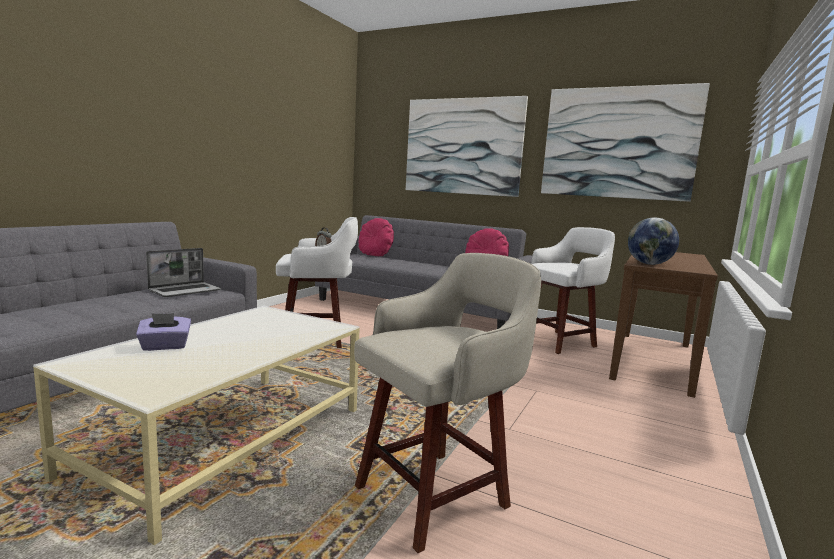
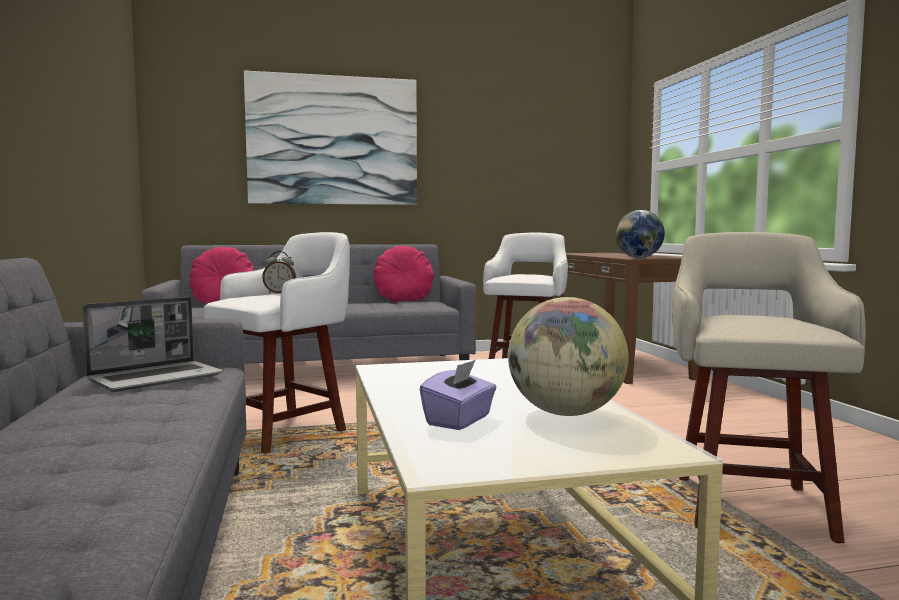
camera: 40 degrees left, 5 degrees down
laptop [146,248,221,297] -> laptop turned 45 degrees clockwise [82,297,223,392]
picture [541,83,710,202] -> none
none -> globe [508,297,628,416]

